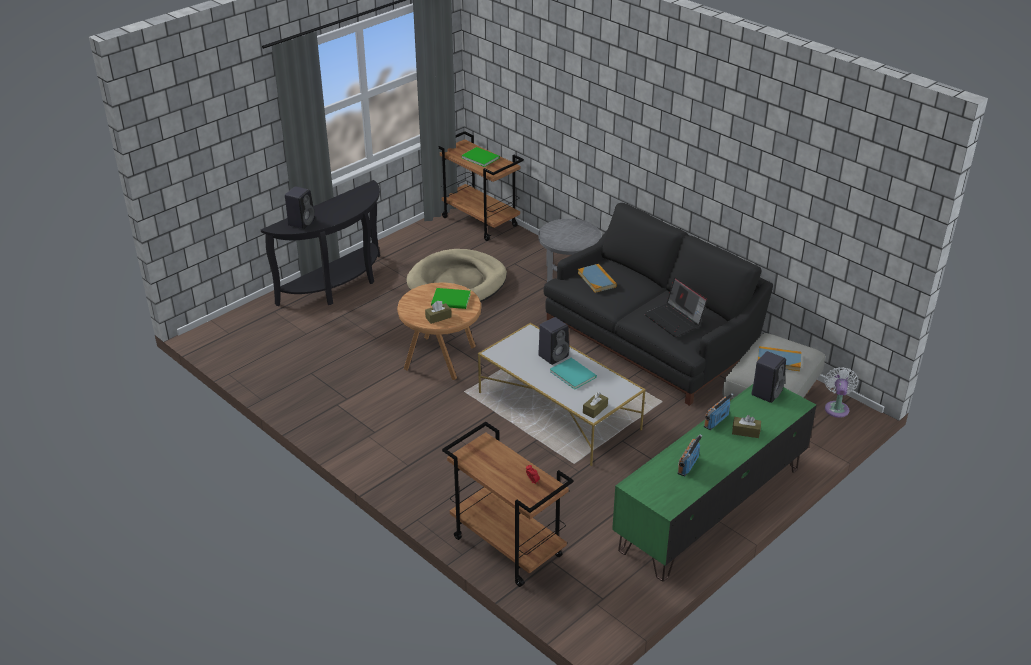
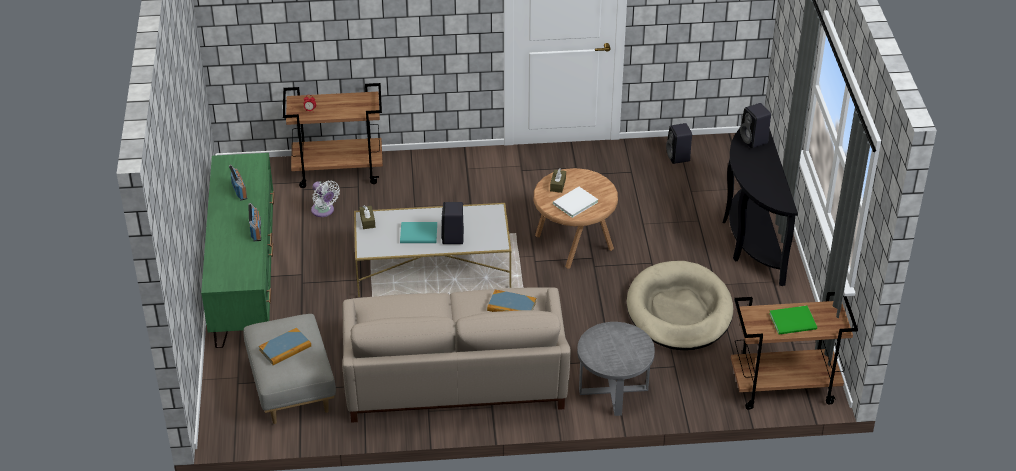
camera: 130 degrees right, 5 degrees up
green book [431,288,471,309] -> white book [553,187,598,218]
black sofa [544,203,773,406] -> beige sofa [342,287,571,423]
laptop [644,277,707,337] -> none
brown tissue box [732,415,761,438] -> none
black speaker [752,351,786,403] -> black speaker moved to [666,123,692,164]
white fan [824,367,859,418] -> white fan moved to [311,181,340,217]

